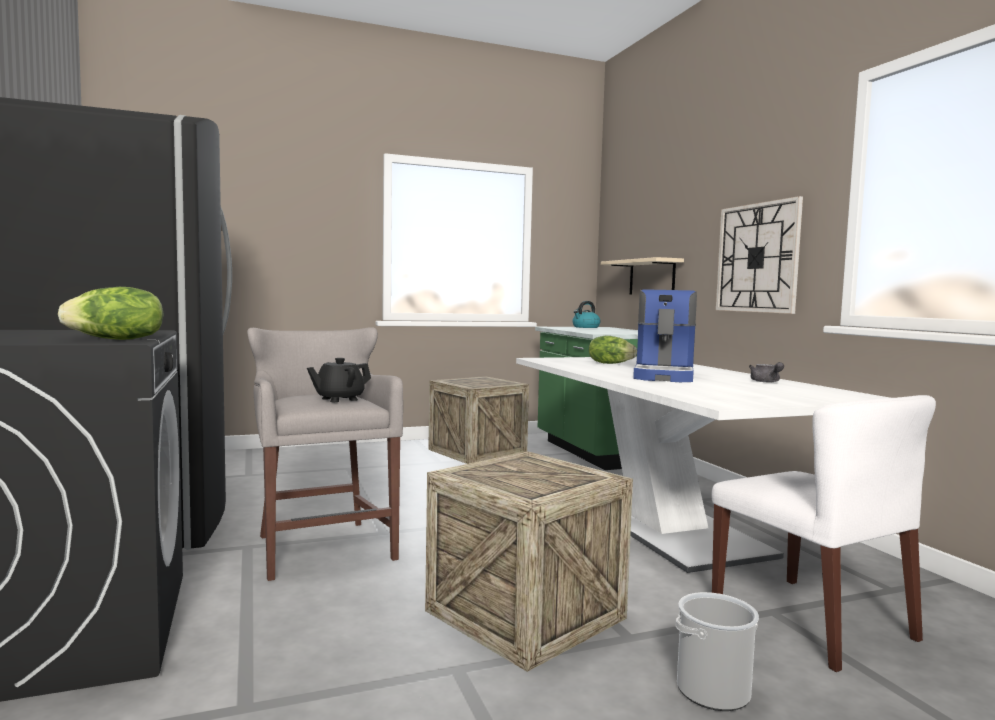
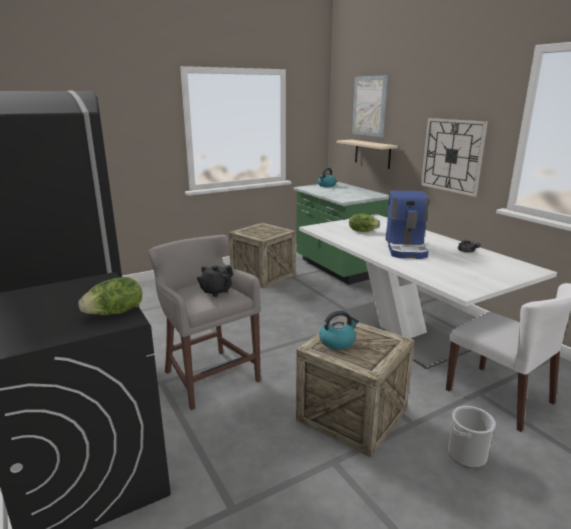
camera: 10 degrees left, 15 degrees up
none -> kettle [319,311,359,350]
none -> picture [352,75,388,137]

